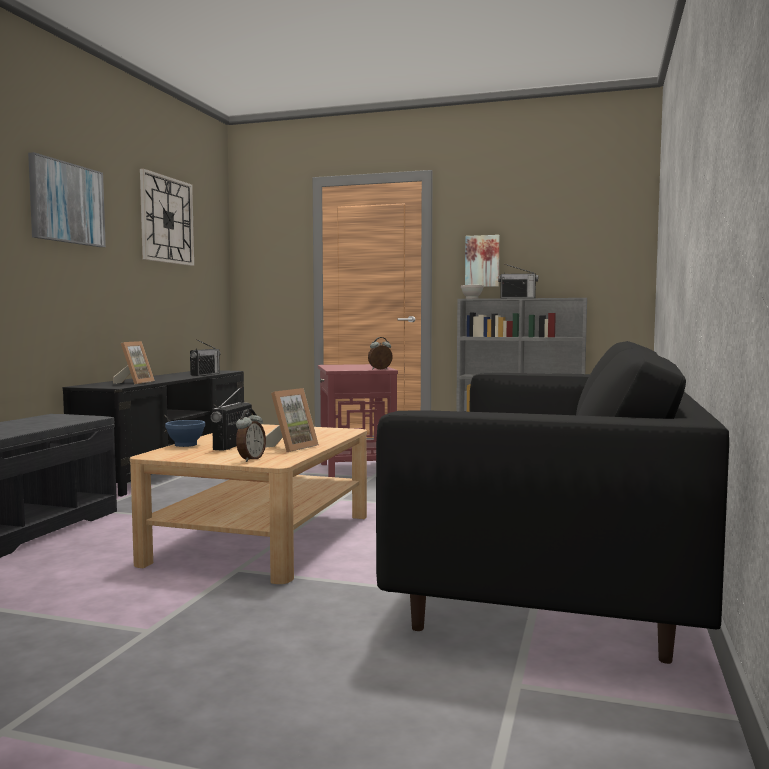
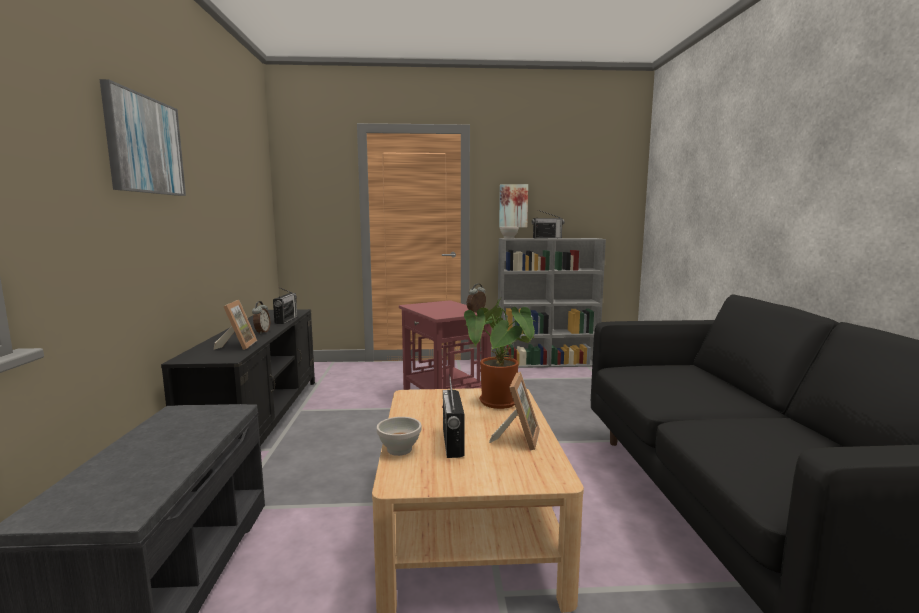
camera: 20 degrees left, 5 degrees up
wall clock [140,168,194,266] -> none
blue bowl [165,420,205,447] -> white bowl [377,417,421,456]
alarm clock [236,409,266,462] -> alarm clock moved to [252,301,270,334]
none -> potted plant [464,298,538,409]

